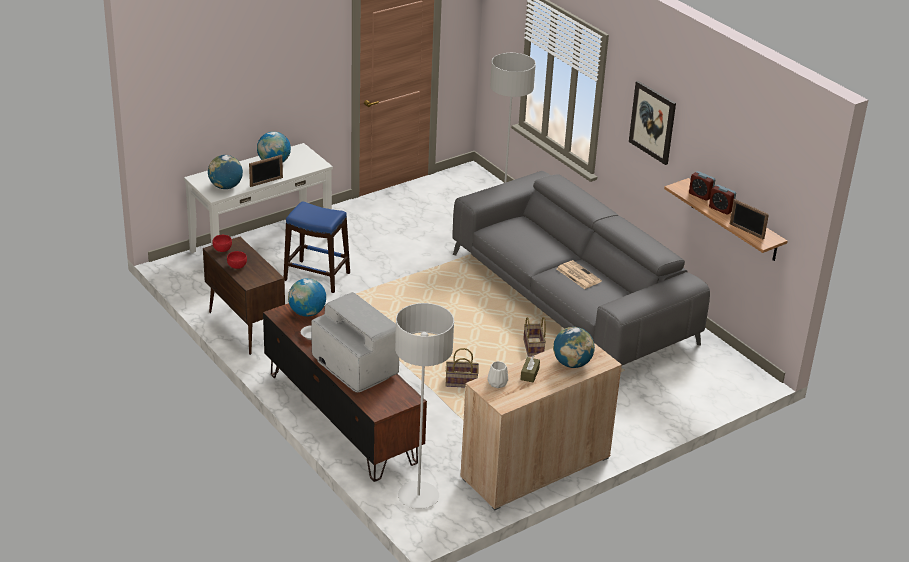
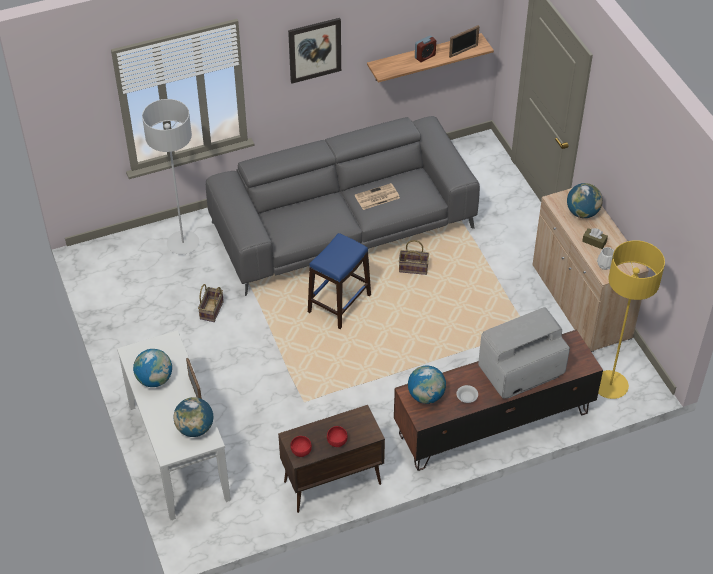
camera: 75 degrees left, 15 degrees up
blue stool [284,201,350,293] -> blue stool moved to [308,233,371,329]
grey floor lamp [395,303,454,509] -> yellow floor lamp [598,240,665,399]
basket [445,348,479,388] -> basket moved to [198,284,224,322]
alarm clock [689,171,715,201] -> none

